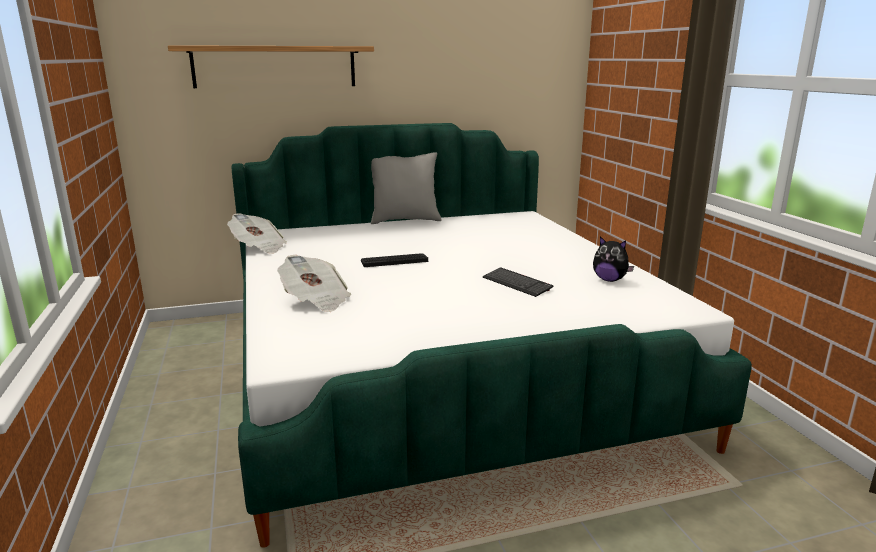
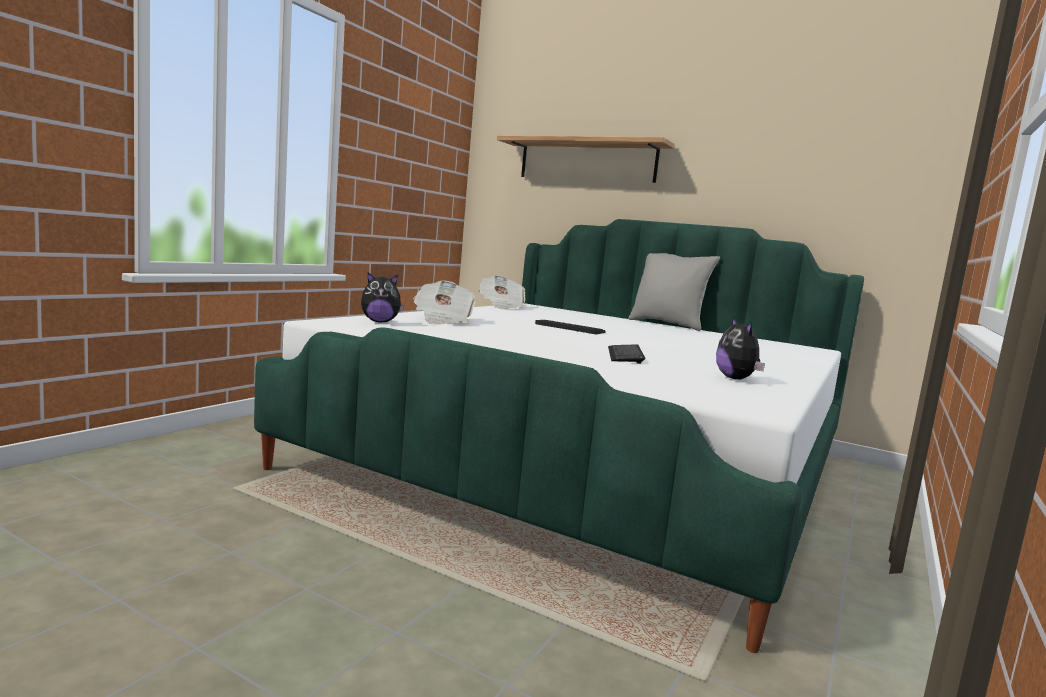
camera: 45 degrees right, 10 degrees down
none -> plush toy [361,272,404,323]

